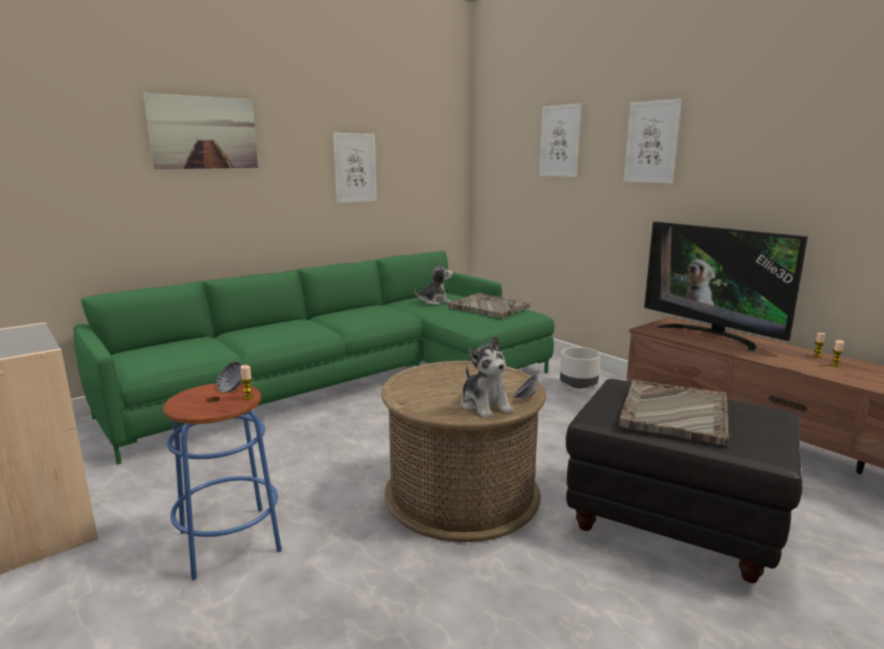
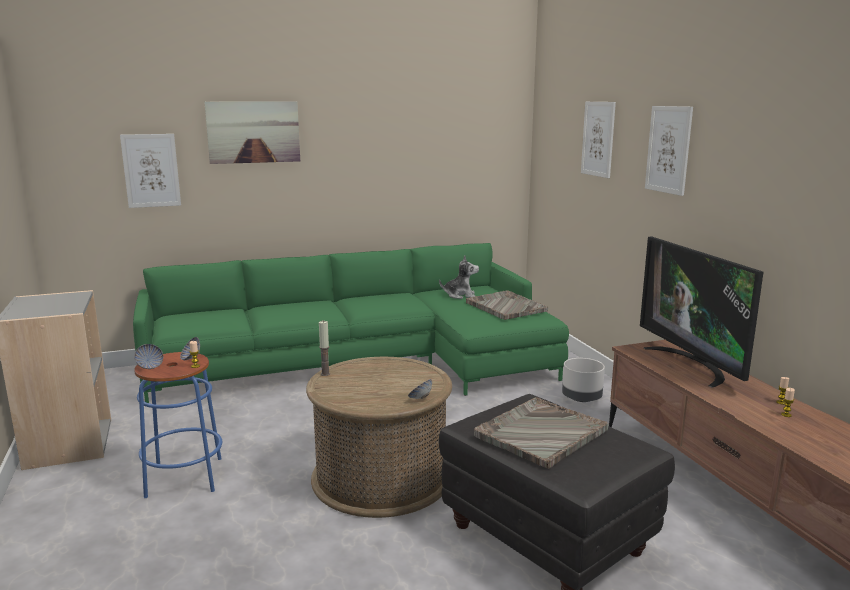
camera: 20 degrees right, 0 degrees up
picture [333,133,377,203] -> picture moved to [120,134,181,208]
plush toy [461,336,514,419] -> none
none -> bowl [134,344,163,369]
none -> candle [319,321,330,376]

